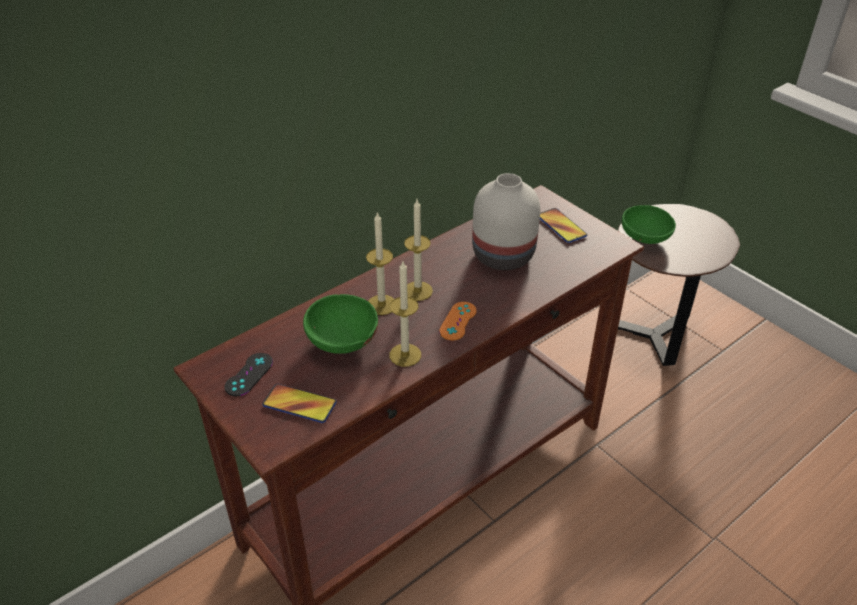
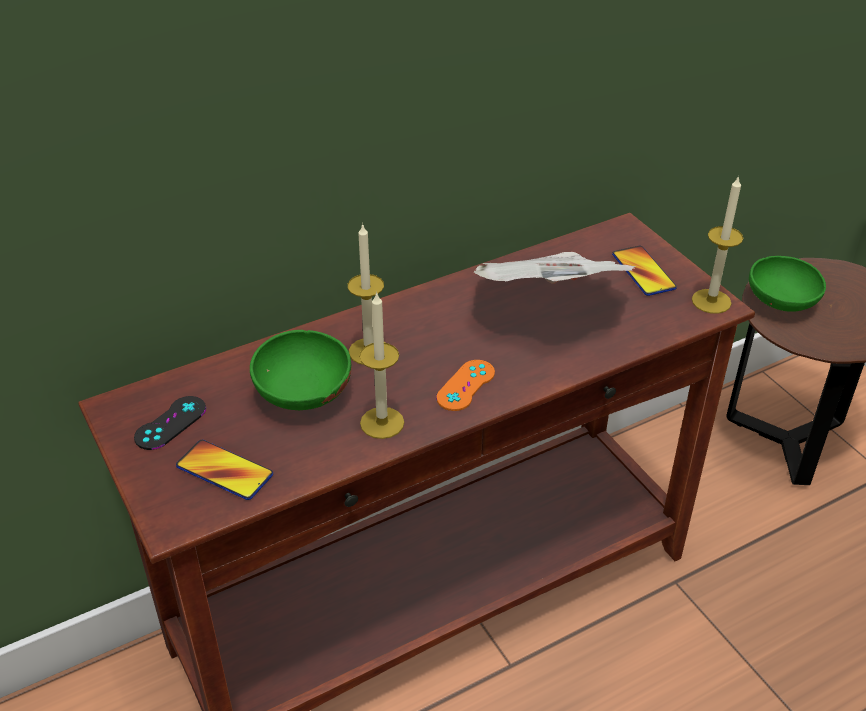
camera: 10 degrees right, 0 degrees up
candle [404,200,433,301] -> candle moved to [692,175,743,314]
white vase [472,173,540,270] -> newspaper [474,252,636,284]

